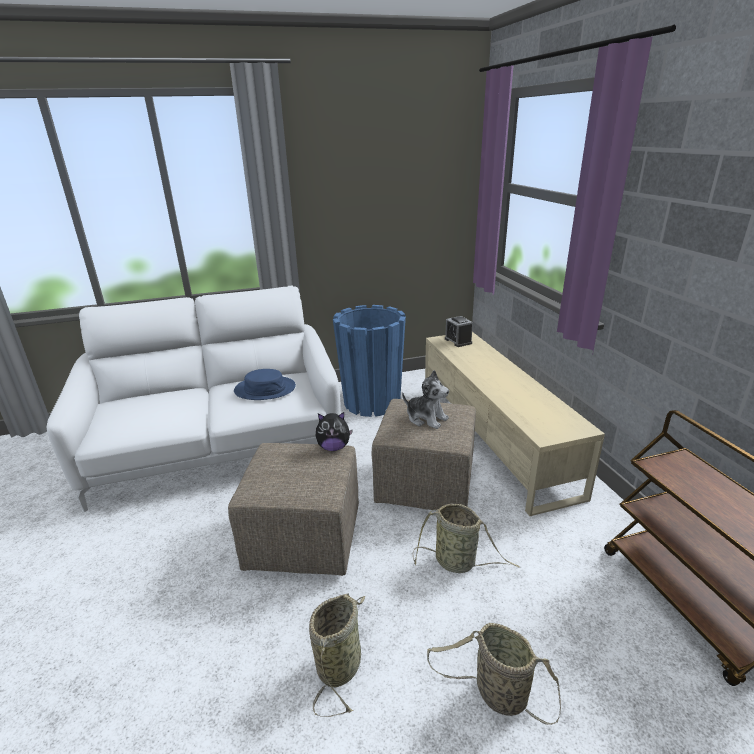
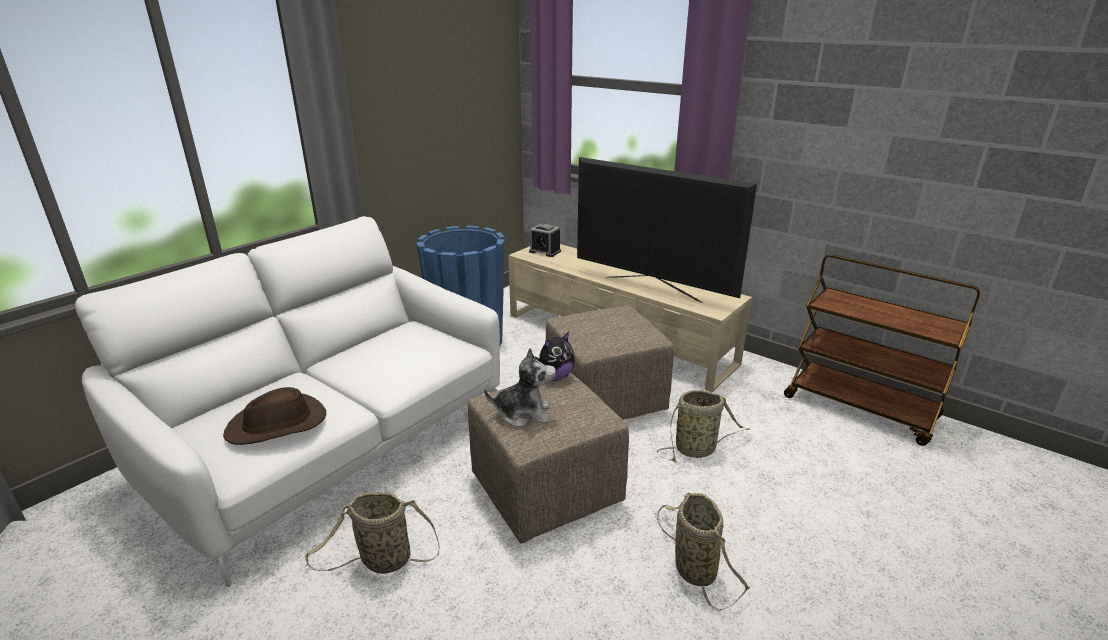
camera: 35 degrees left, 0 degrees up
blue hat [234,369,296,400] -> none
plush toy [402,370,449,429] -> plush toy moved to [484,348,556,427]
basket [427,623,561,725] -> basket moved to [305,492,440,574]
none -> brown hat [223,387,326,445]
none -> television [577,157,757,303]

